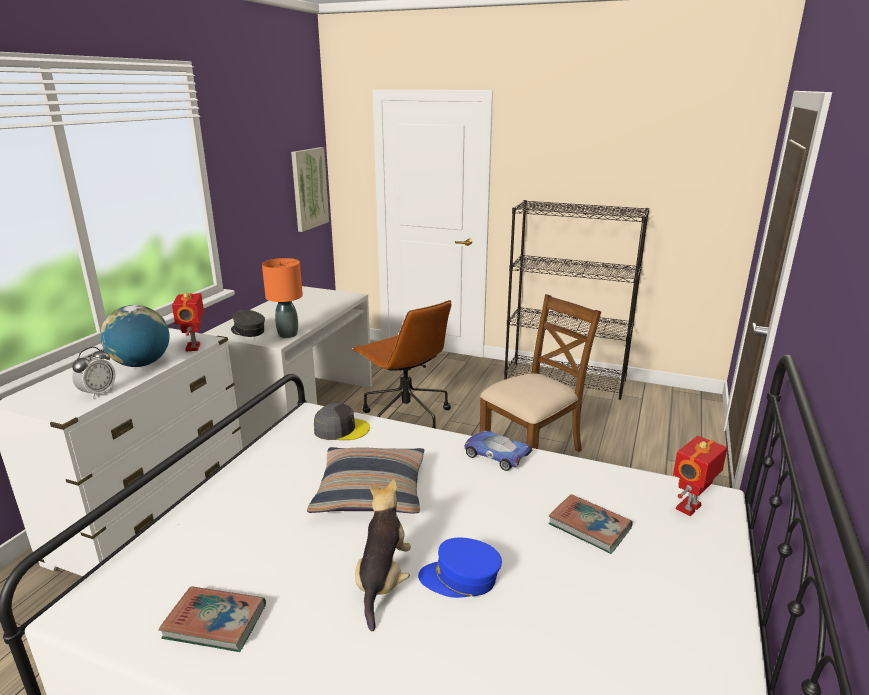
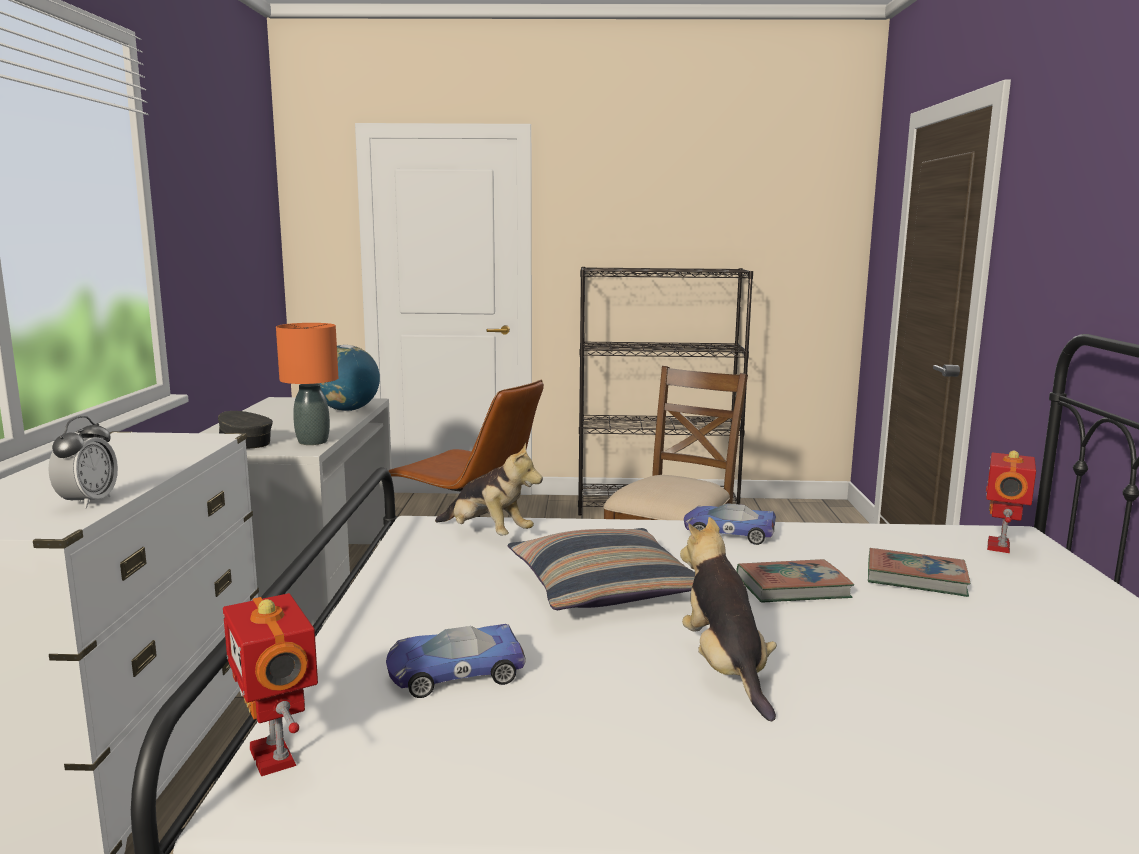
camera: 20 degrees left, 10 degrees down
globe [100,305,169,367] -> globe moved to [319,345,380,411]
book [158,586,266,652] -> book moved to [736,559,854,603]
toy robot [172,293,204,352] -> toy robot moved to [223,593,318,776]
picture [291,147,329,232] -> none
grey cap [314,403,370,440] -> plush toy [435,442,543,535]
blue cap [418,538,502,598] -> none
none -> toy car [386,624,526,698]

